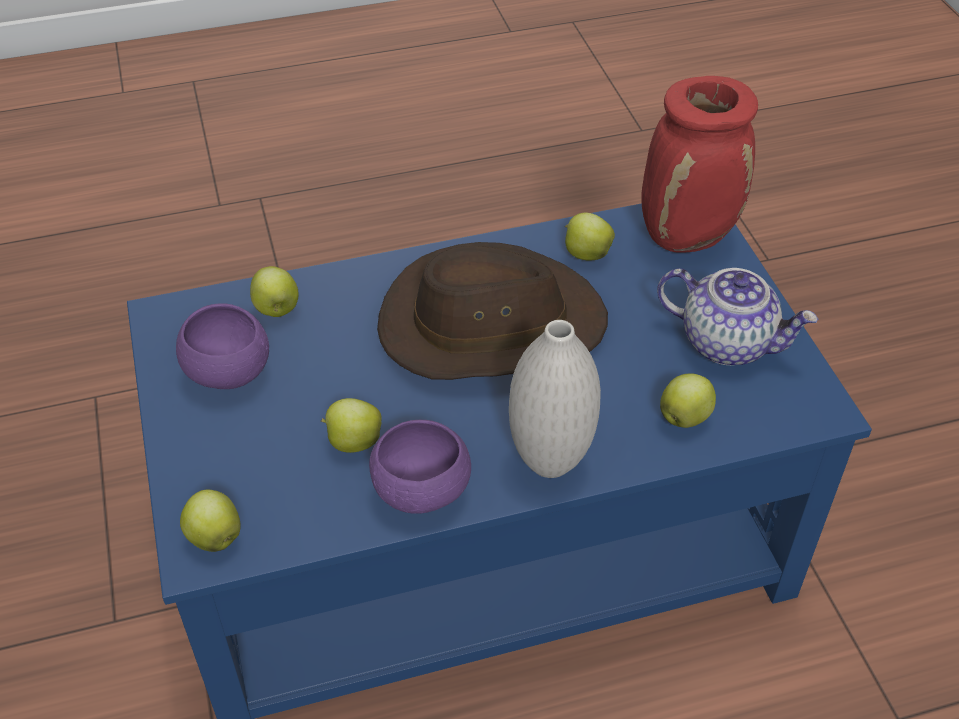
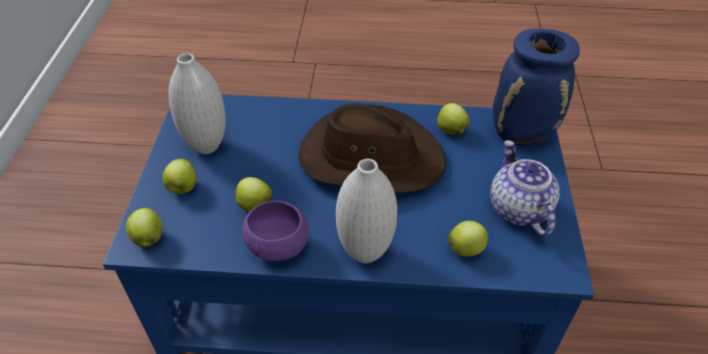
camera: 20 degrees right, 0 degrees up
purple bowl [176,303,269,389] -> white vase [168,53,226,154]
apple [250,266,299,317] -> apple moved to [162,159,196,194]
red vase [641,76,758,252] -> blue vase [493,28,580,146]
teapot [657,268,818,365] -> teapot turned 150 degrees counterclockwise [490,140,560,236]

